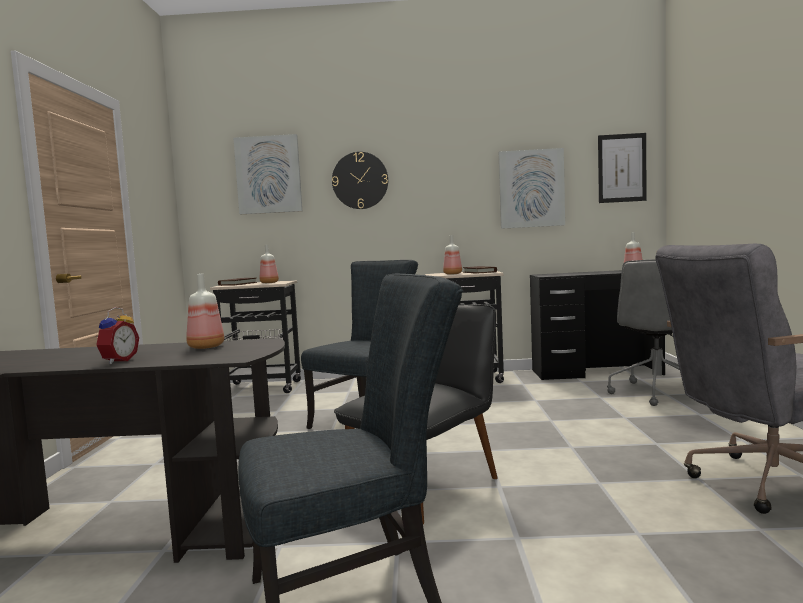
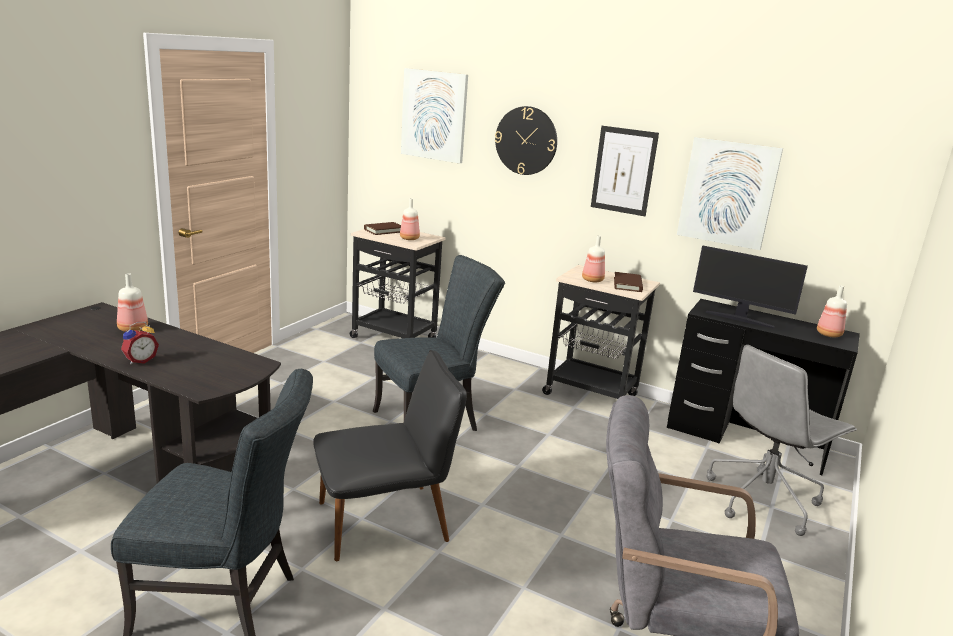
camera: 25 degrees right, 15 degrees up
bottle [186,274,224,349] -> bottle moved to [117,273,148,332]
picture [598,133,647,203] -> picture moved to [591,126,659,216]
none -> monitor [693,246,808,329]

